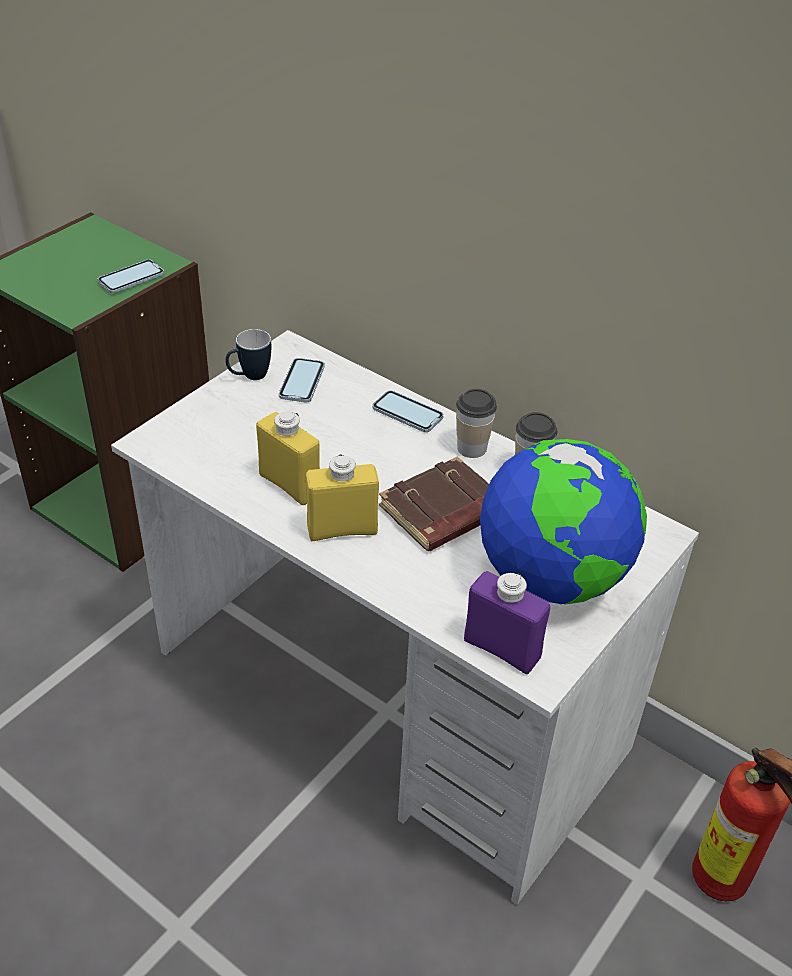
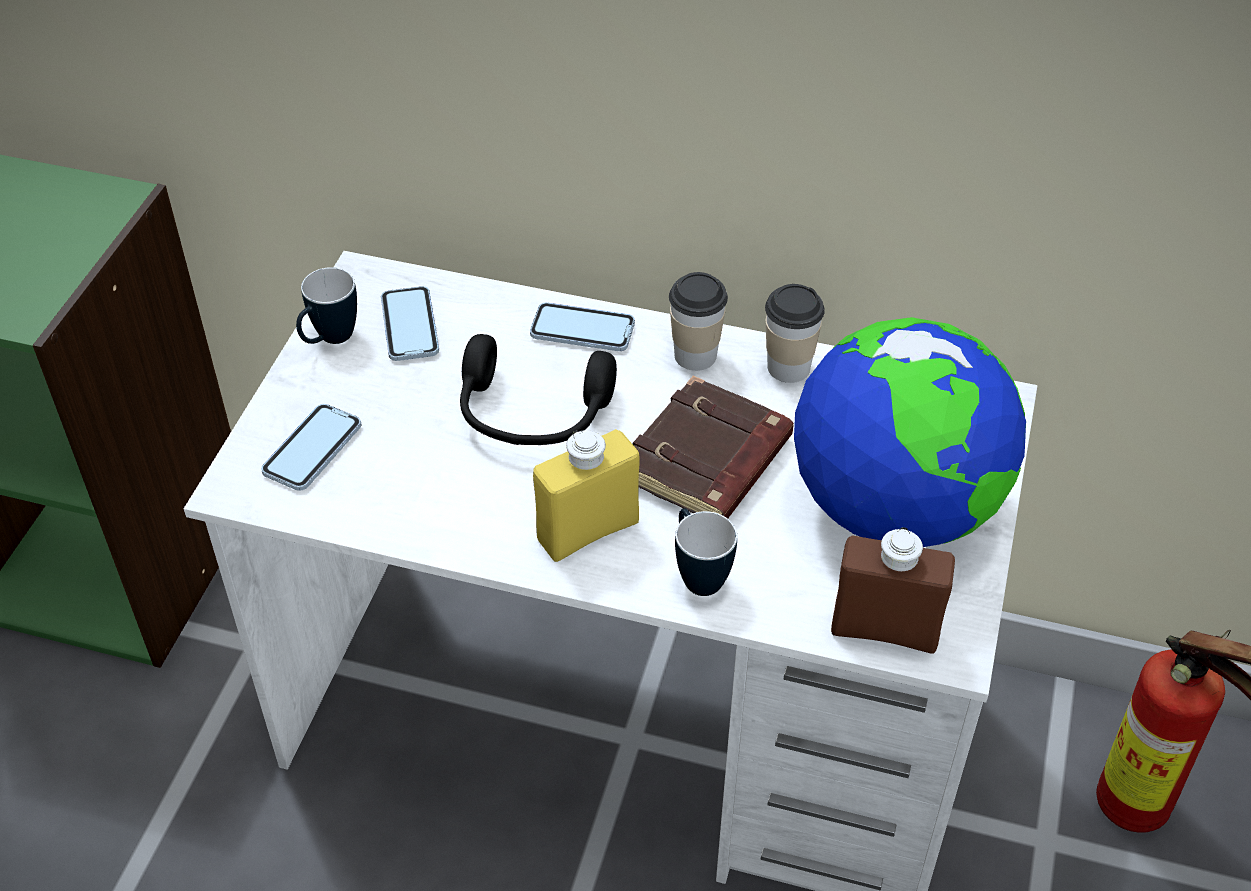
camera: 20 degrees left, 5 degrees up
phone [97,260,164,293] -> phone moved to [261,404,361,491]
yellow bottle [256,412,320,505] -> none
purple bottle [464,571,550,674] -> brown bottle [831,527,955,654]
none -> black headphones [460,334,617,445]
none -> mug [675,508,737,596]

